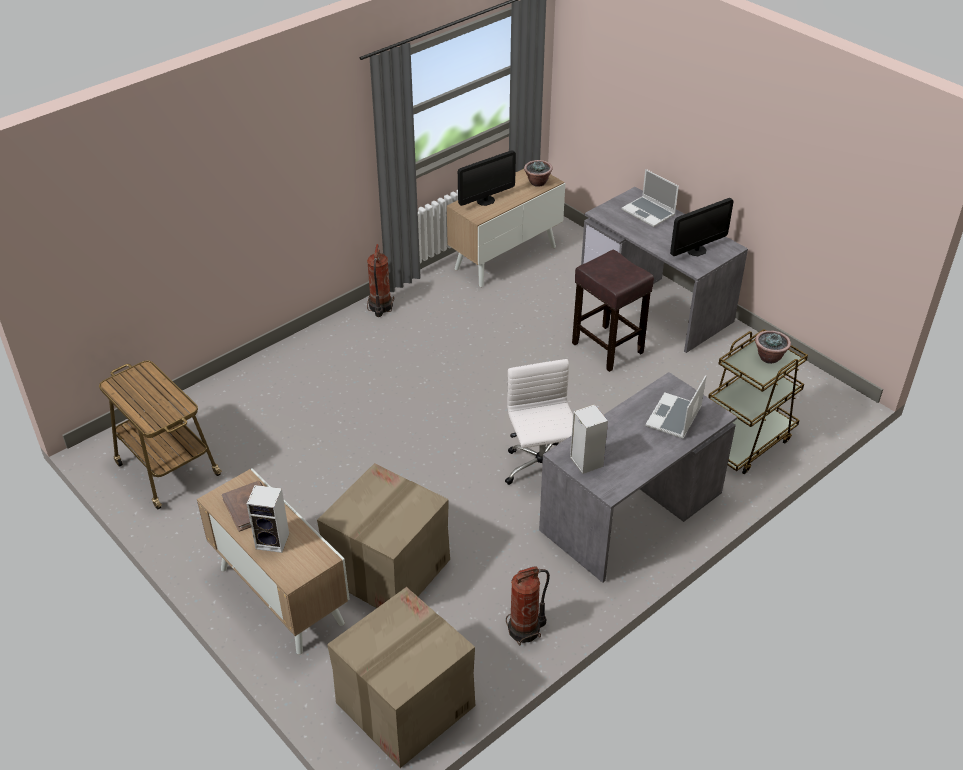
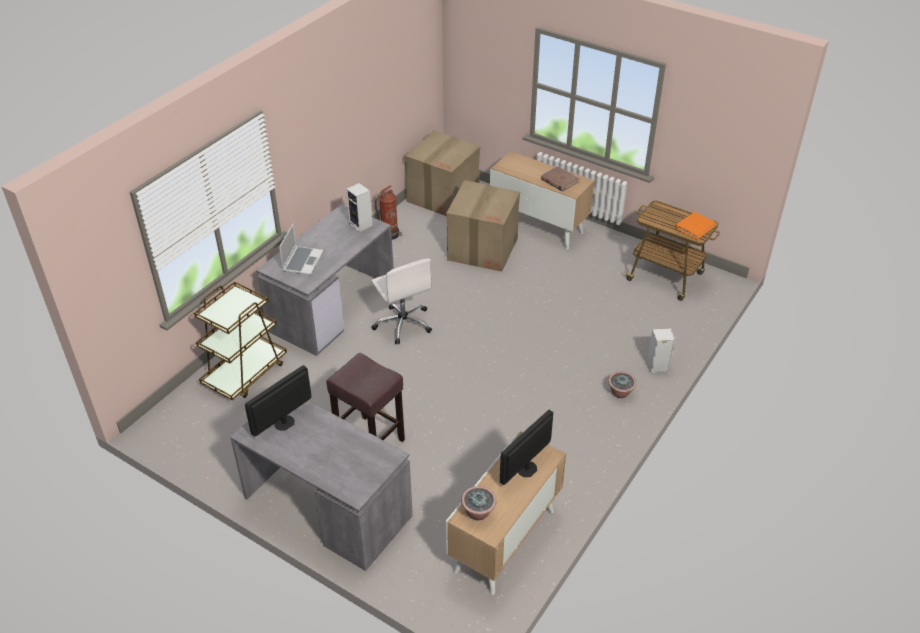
camera: 165 degrees right, 0 degrees up
speaker [247,485,289,553] -> speaker moved to [647,328,675,373]
fire extinguisher [367,244,394,317] -> none
laptop [622,169,679,227] -> none
potted plant [755,330,791,364] -> potted plant moved to [608,371,636,398]
none -> orange book [675,212,716,240]

